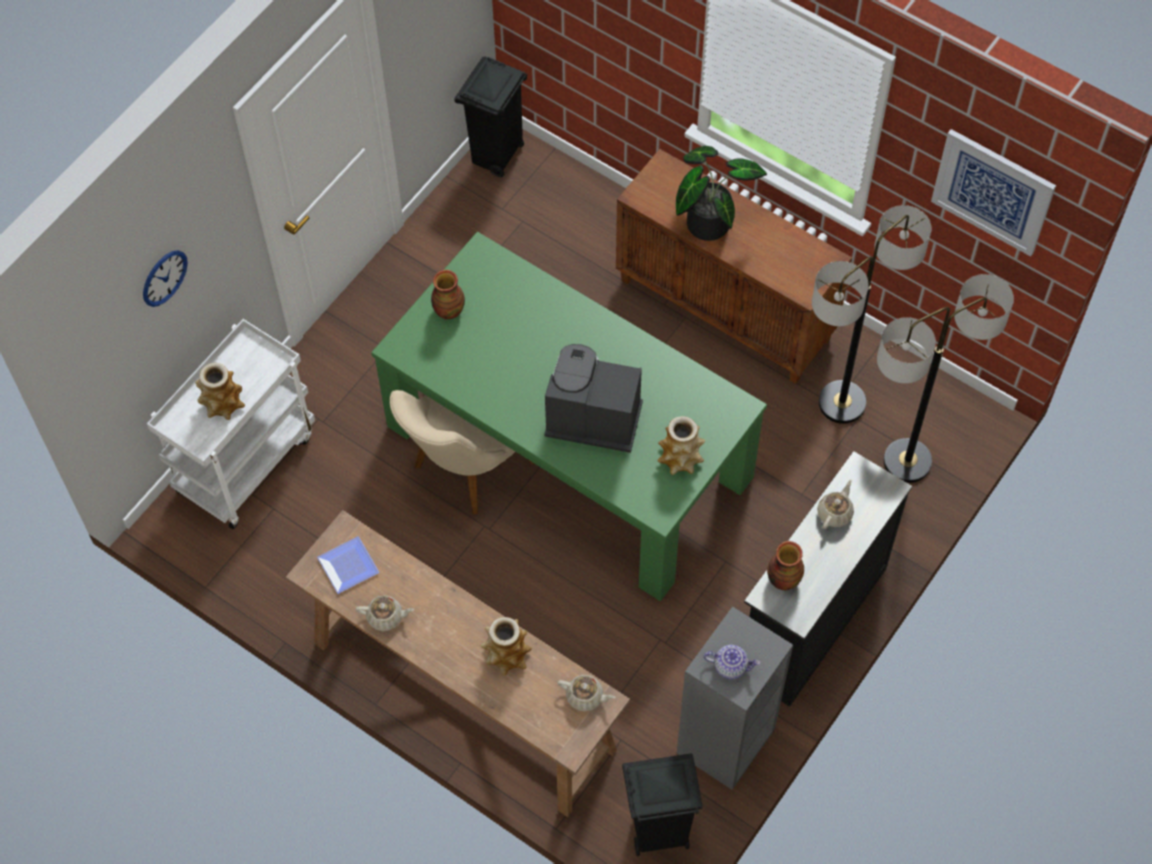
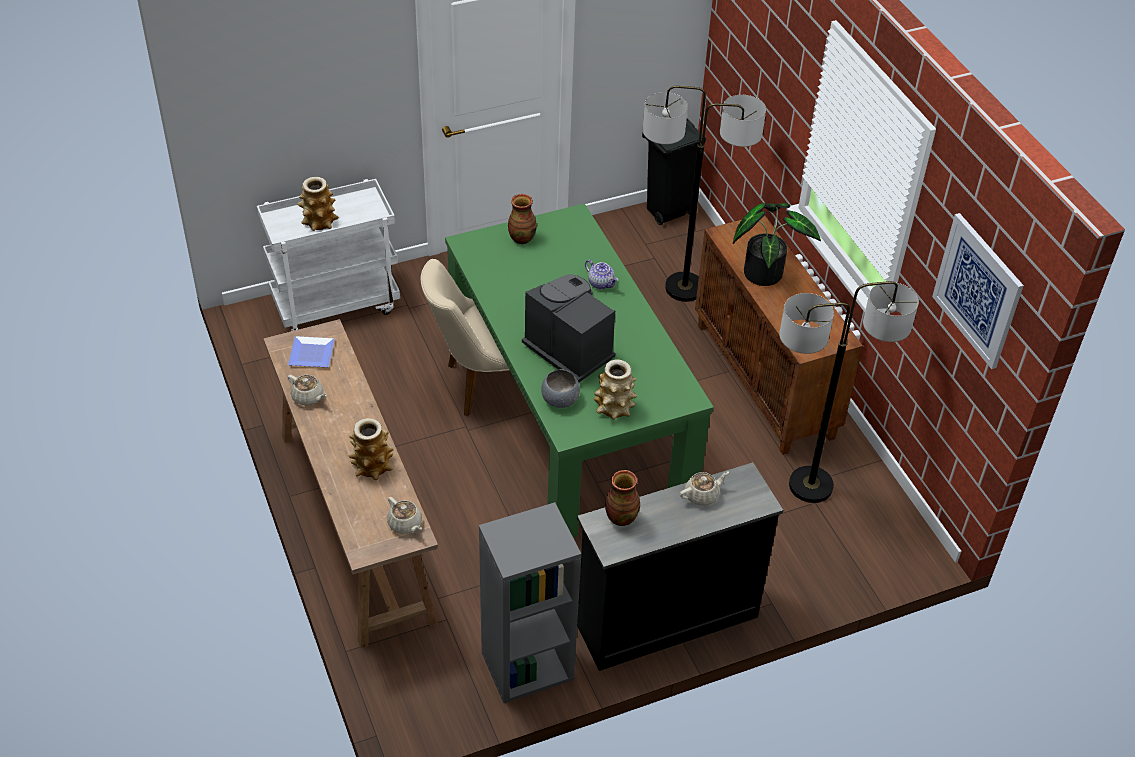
camera: 30 degrees right, 15 degrees down
wall clock [143,250,188,307] -> none
black trash can [622,753,703,856] -> none
teapot [704,645,760,679] -> teapot moved to [585,259,618,289]
floor lamp [877,274,1014,483] -> floor lamp moved to [643,86,766,302]
none -> grey bowl [541,369,580,408]

